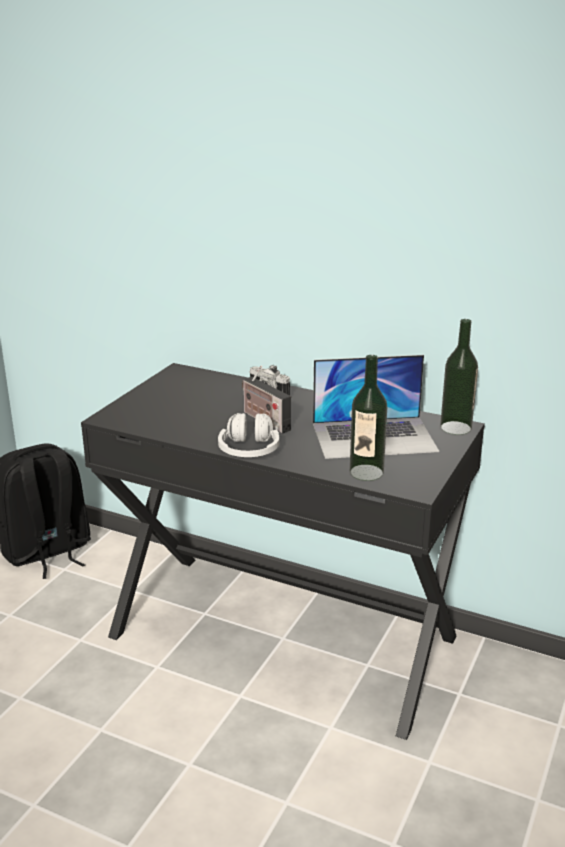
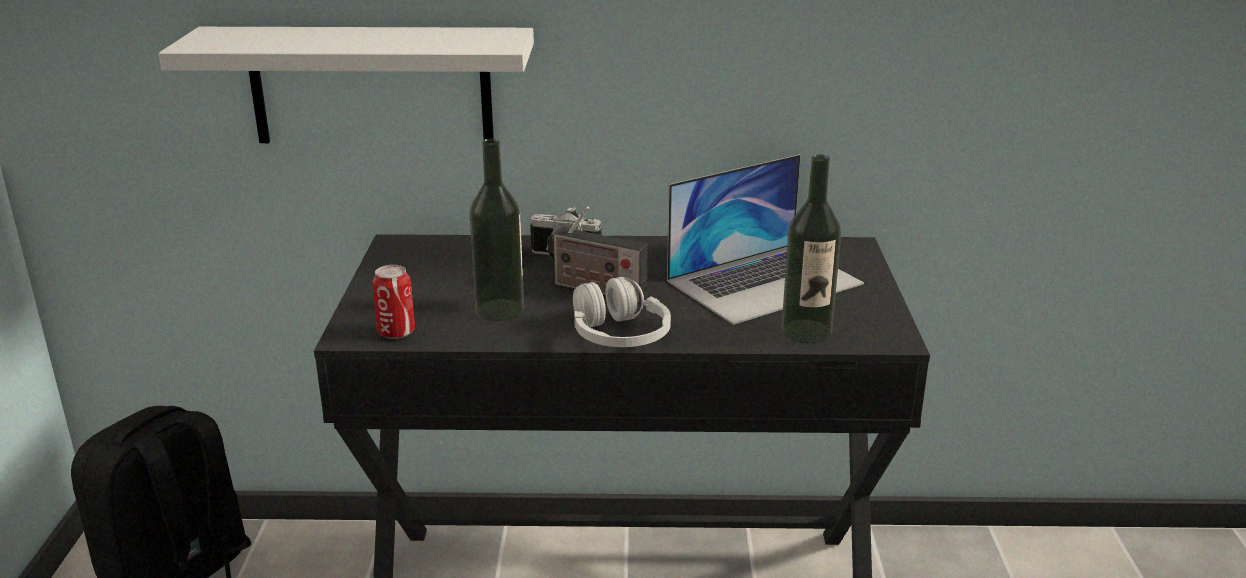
camera: 25 degrees left, 0 degrees up
bottle [440,319,478,435] -> bottle moved to [469,139,524,321]
none -> white shelf [159,27,534,143]
none -> can [372,265,415,339]

